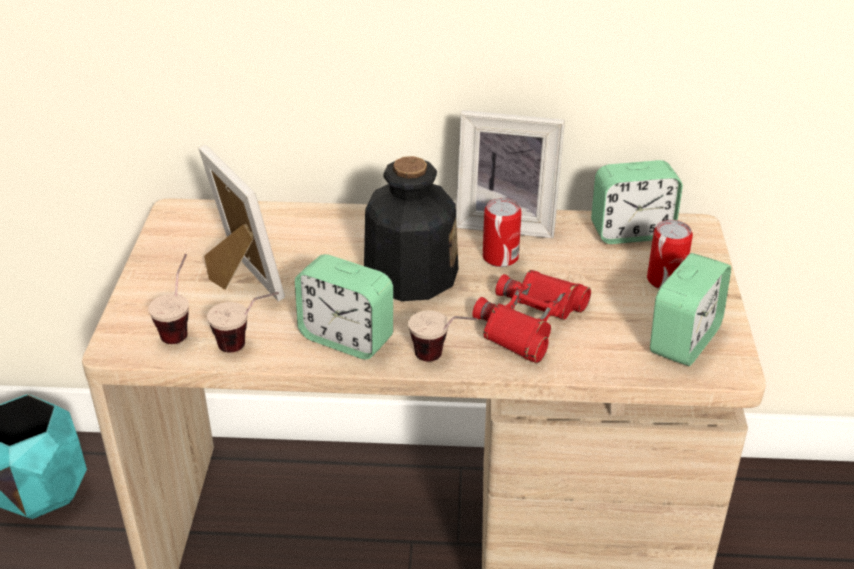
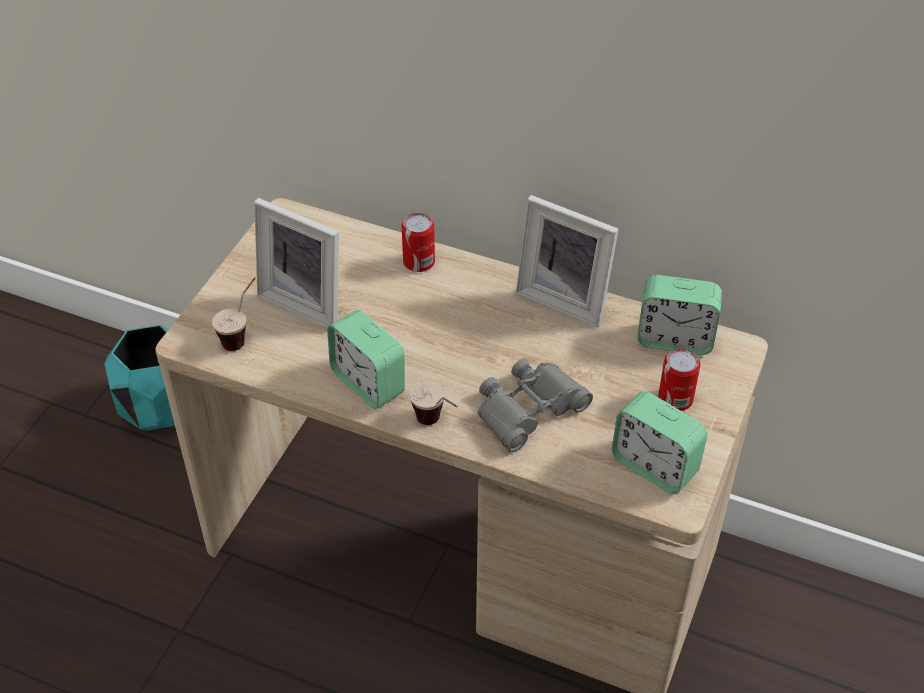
camera: 20 degrees right, 10 degrees up
picture frame [198,145,285,301] -> picture frame turned 135 degrees clockwise [254,198,339,328]
cup [207,292,279,353] -> none
bottle [364,156,459,301] -> none
red binoculars [473,270,591,363] -> grey binoculars [478,359,593,452]
can [483,198,522,267] -> can moved to [402,213,435,272]
alarm clock [650,253,731,366] -> alarm clock turned 75 degrees clockwise [612,391,708,494]

